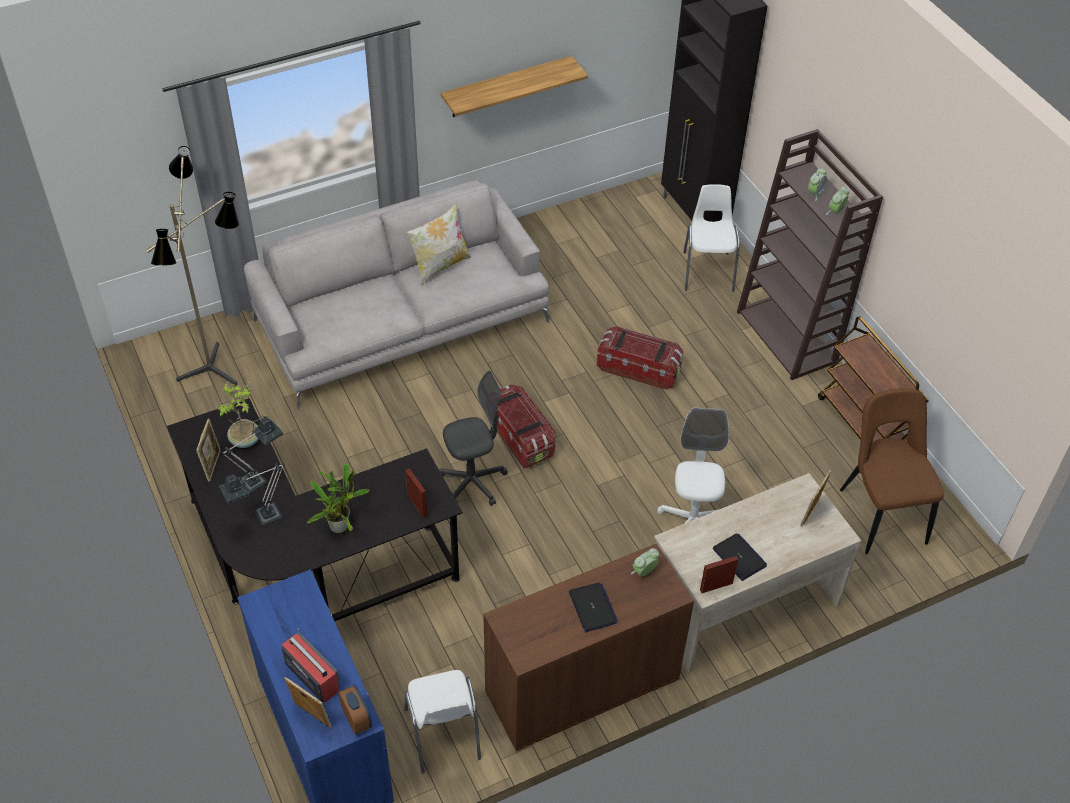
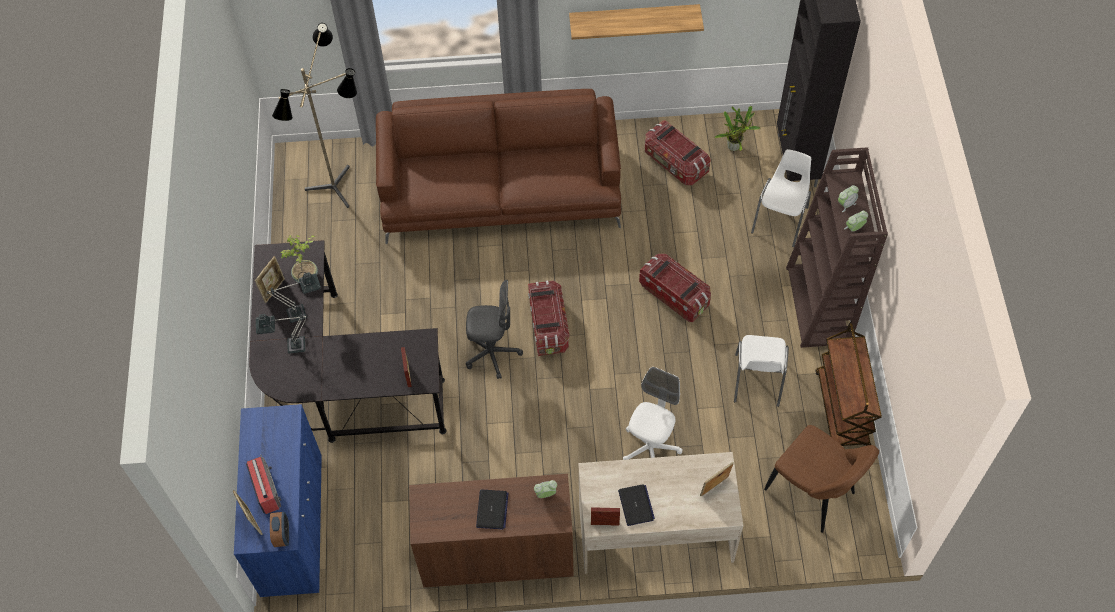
camera: 25 degrees right, 10 degrees up
grey sofa [244,180,550,409] -> brown sofa [376,89,621,245]
potted plant [307,463,369,533] -> potted plant moved to [714,106,760,151]
white chair [404,670,481,774] -> white chair moved to [734,335,789,407]
pillow [406,204,471,285] -> none
brown chair [840,388,944,554] -> brown chair turned 120 degrees clockwise [764,425,879,533]
none -> storage box [645,121,711,185]

